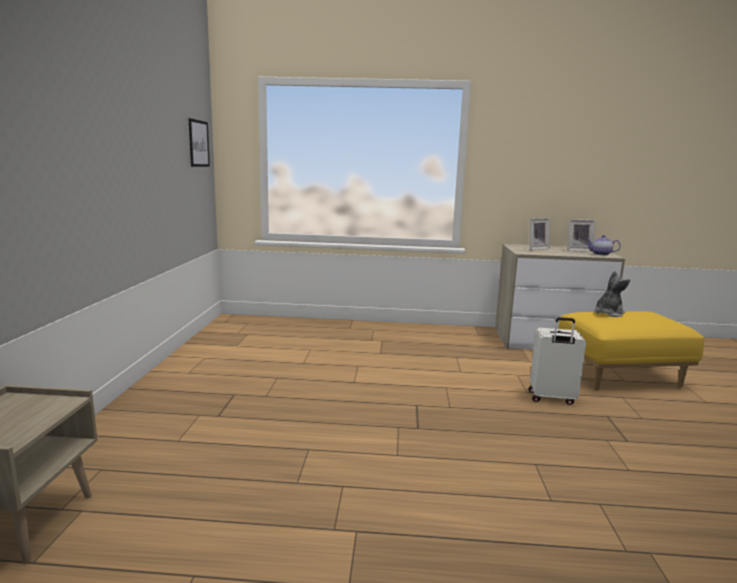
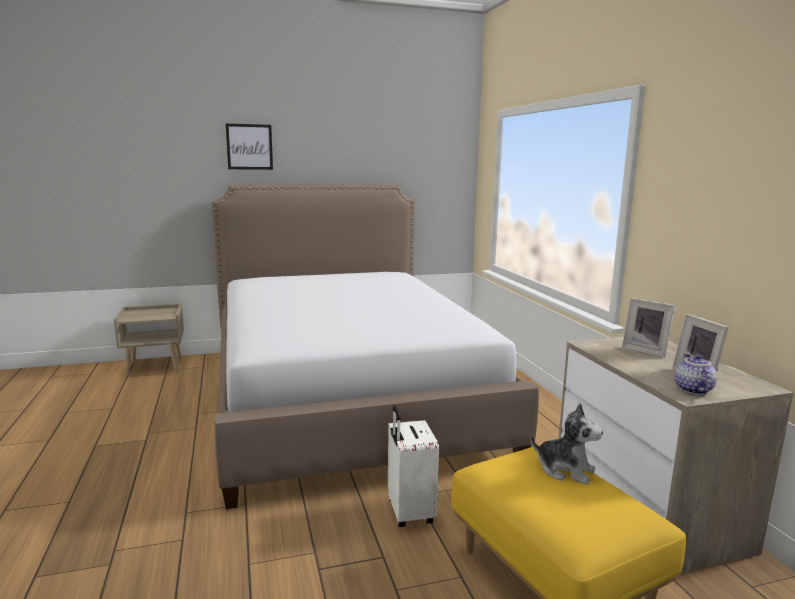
camera: 70 degrees right, 0 degrees up
picture [188,118,210,167] -> picture moved to [226,124,273,170]
none -> bed [212,185,539,509]

